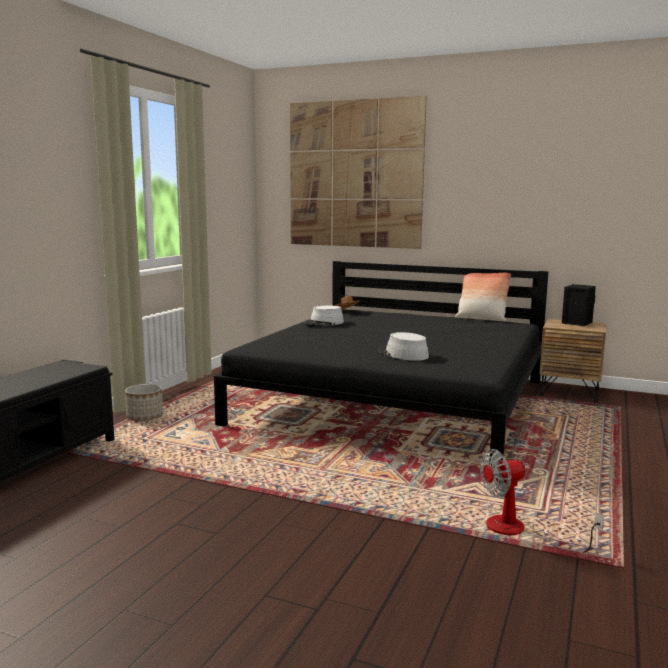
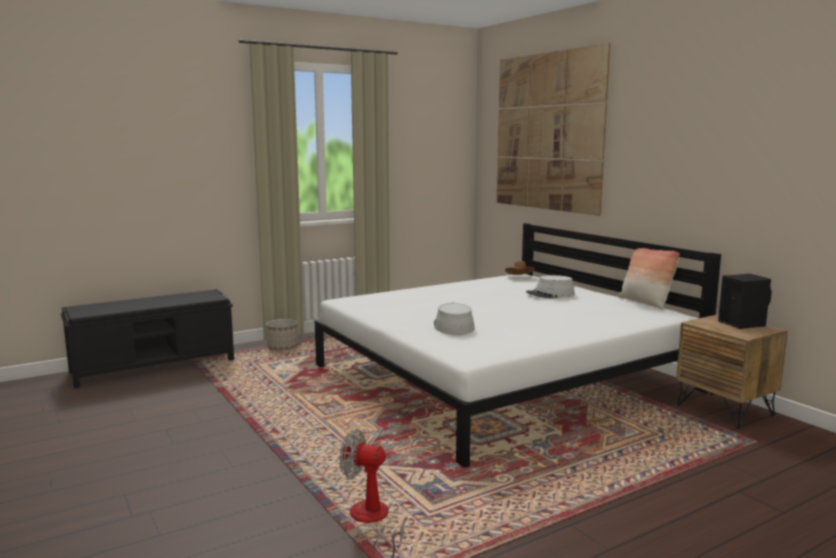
camera: 35 degrees right, 0 degrees up
black bed [214,261,549,466] -> white bed [315,223,721,468]
grey hat [304,305,344,326] -> grey hat moved to [526,275,575,298]

